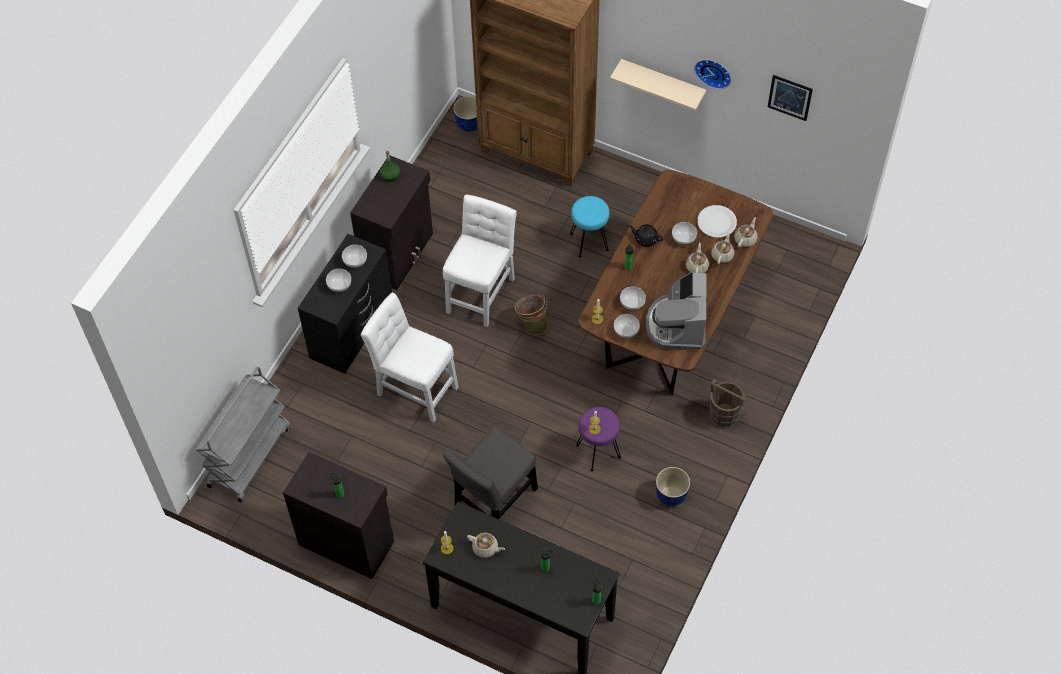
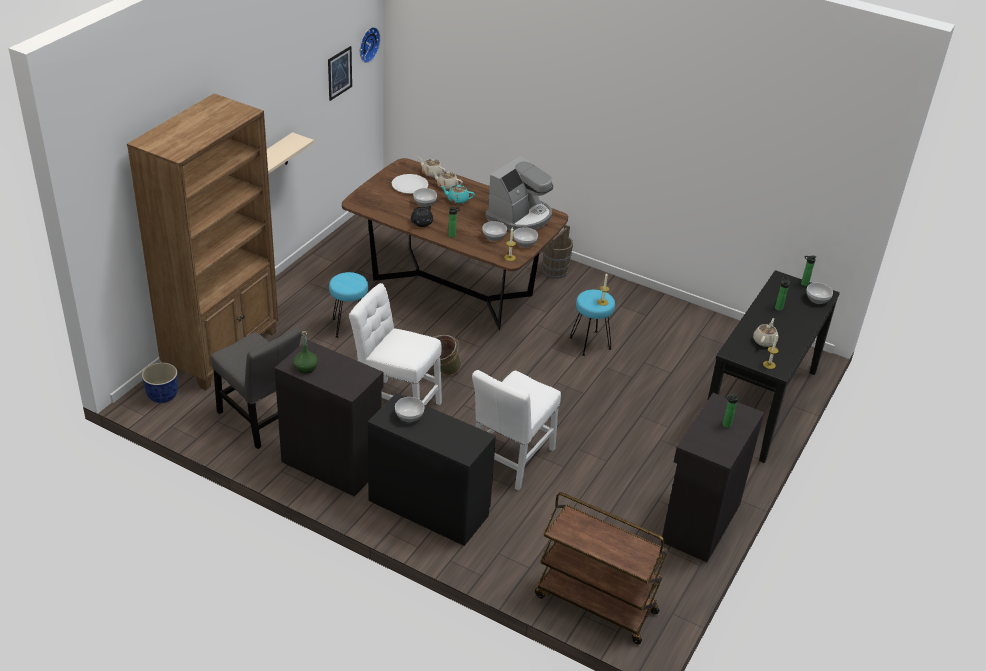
camera: 90 degrees left, 20 degrees down
grey cart [196,367,290,502] -> brown cart [535,492,668,644]
bowl [326,269,351,292] -> bowl moved to [807,283,833,304]
grey chair [443,427,538,519] -> grey chair moved to [211,327,302,449]
purple stool [576,407,621,471] -> turquoise stool [570,290,615,356]
coffee machine [646,272,706,350] -> coffee machine turned 60 degrees counterclockwise [485,156,553,231]
planter [656,467,690,506] -> none
beige teapot [686,243,709,273] -> turquoise teapot [441,185,475,204]
wall clock [694,59,731,89] -> wall clock moved to [360,27,380,63]

